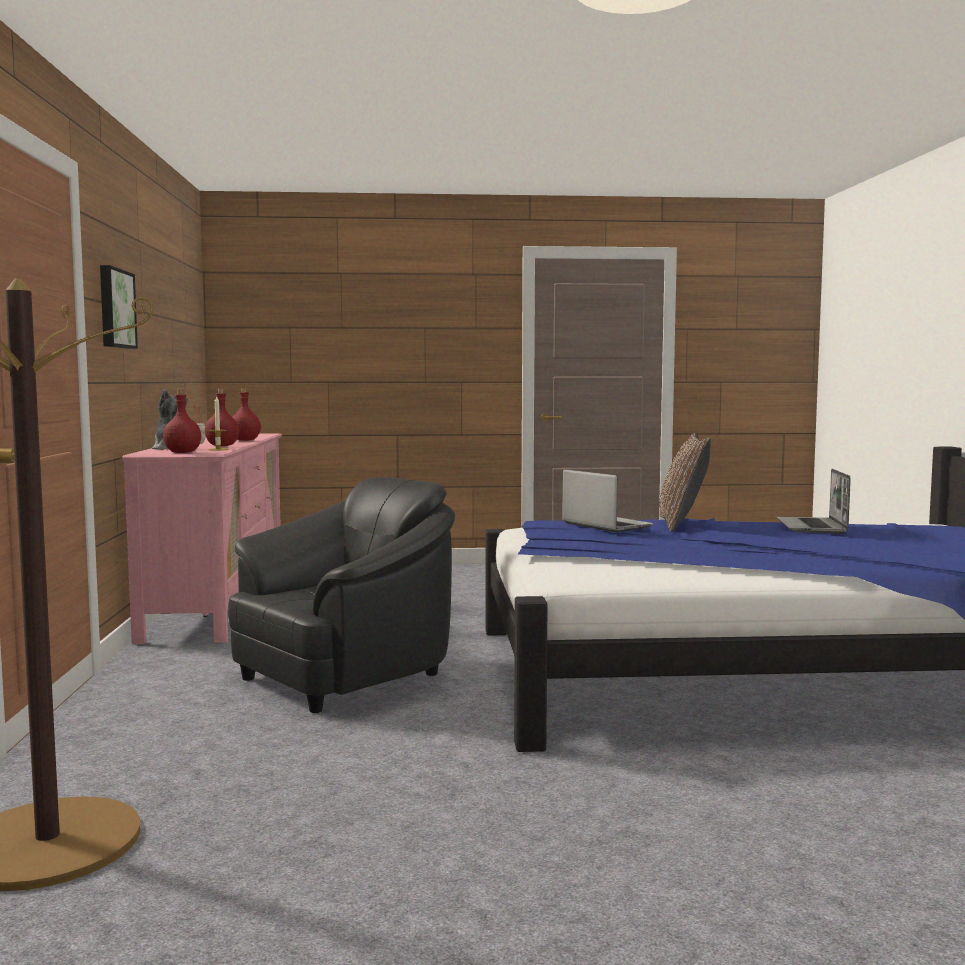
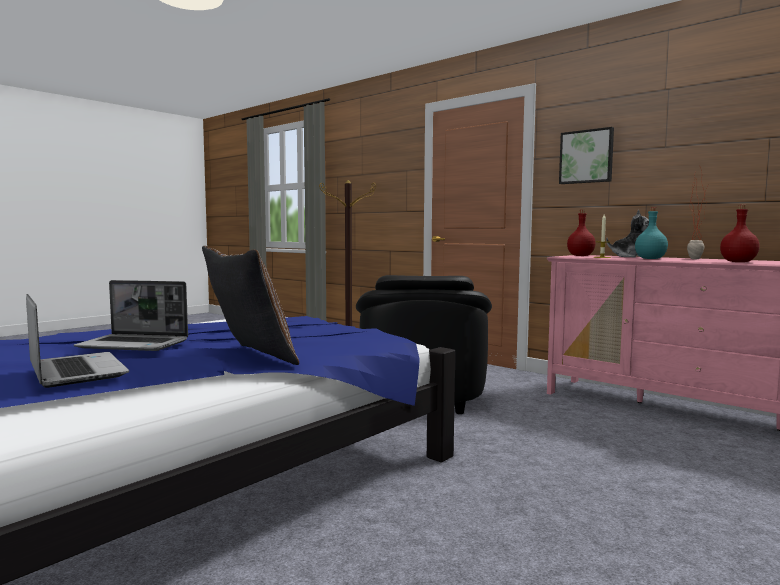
camera: 135 degrees right, 0 degrees up
red bottle [205,389,239,446] -> turquoise bottle [635,207,668,259]
laptop [562,469,654,532] -> laptop moved to [74,280,188,351]

